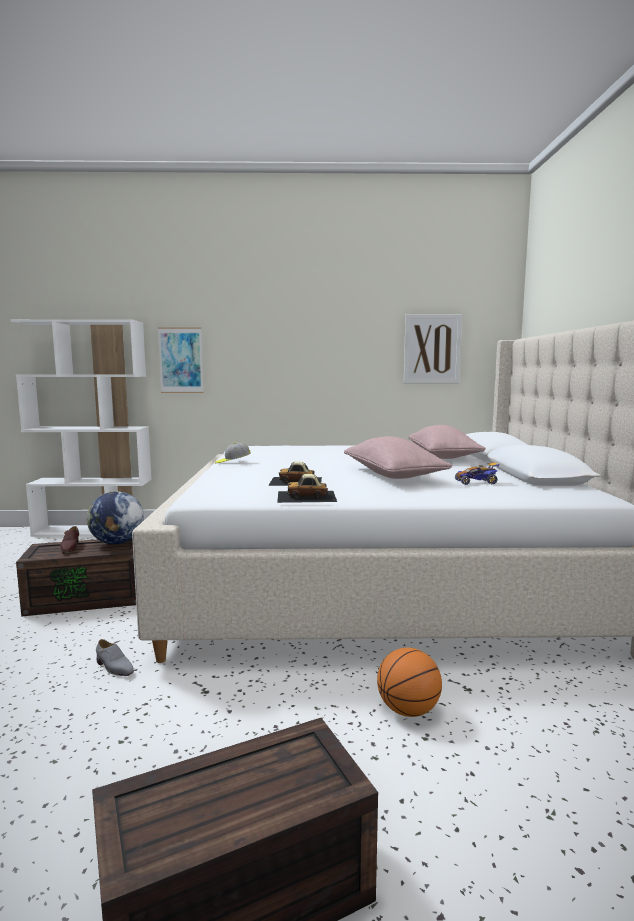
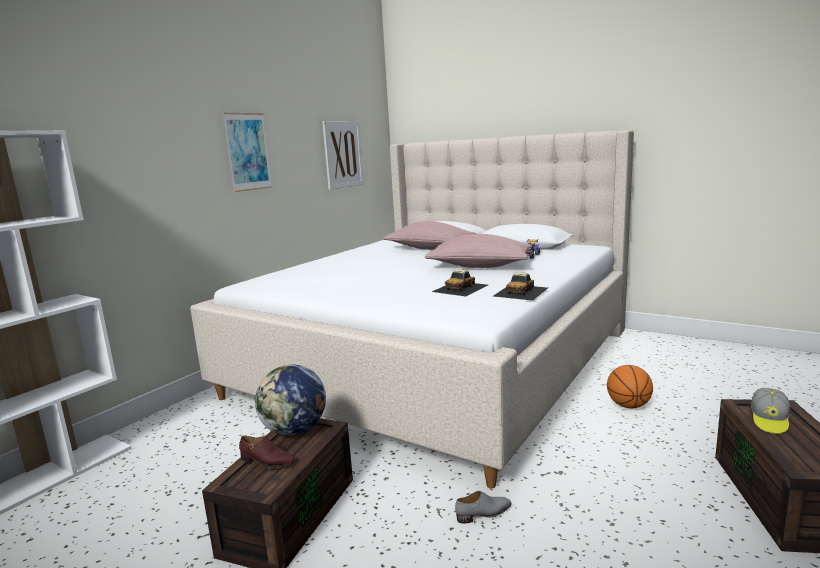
camera: 55 degrees left, 5 degrees up
picture [158,327,203,393] -> picture moved to [222,113,272,192]
cap [215,443,251,463] -> cap moved to [751,388,790,434]

